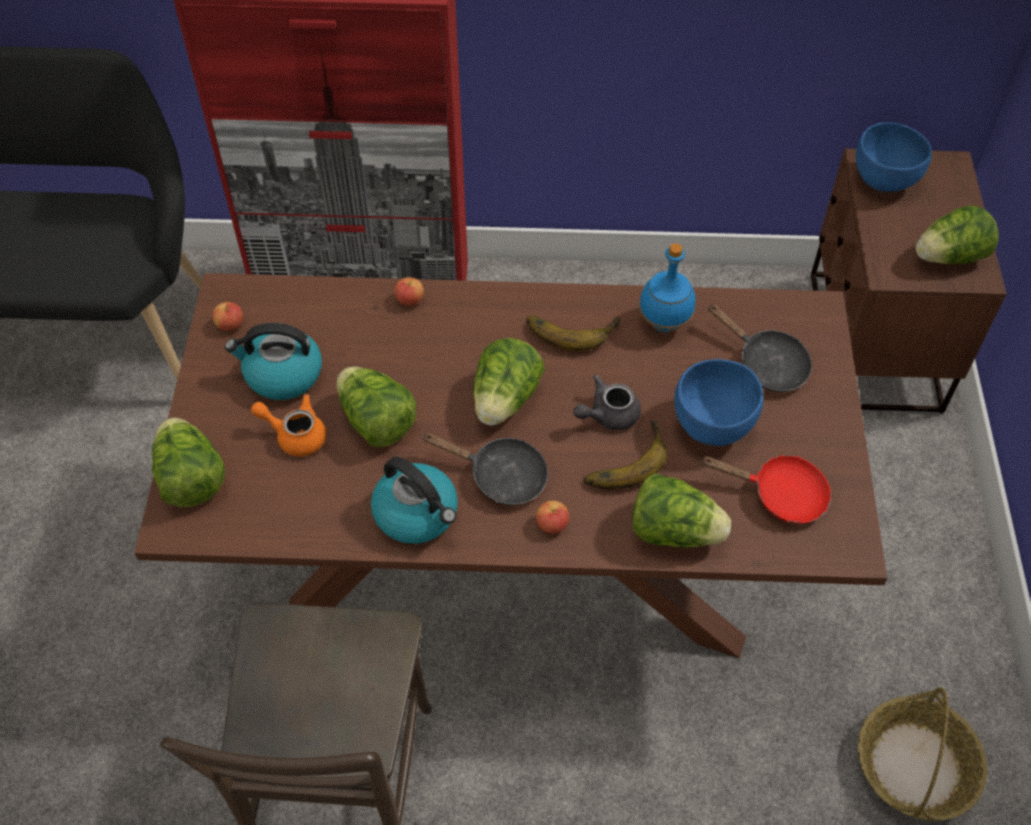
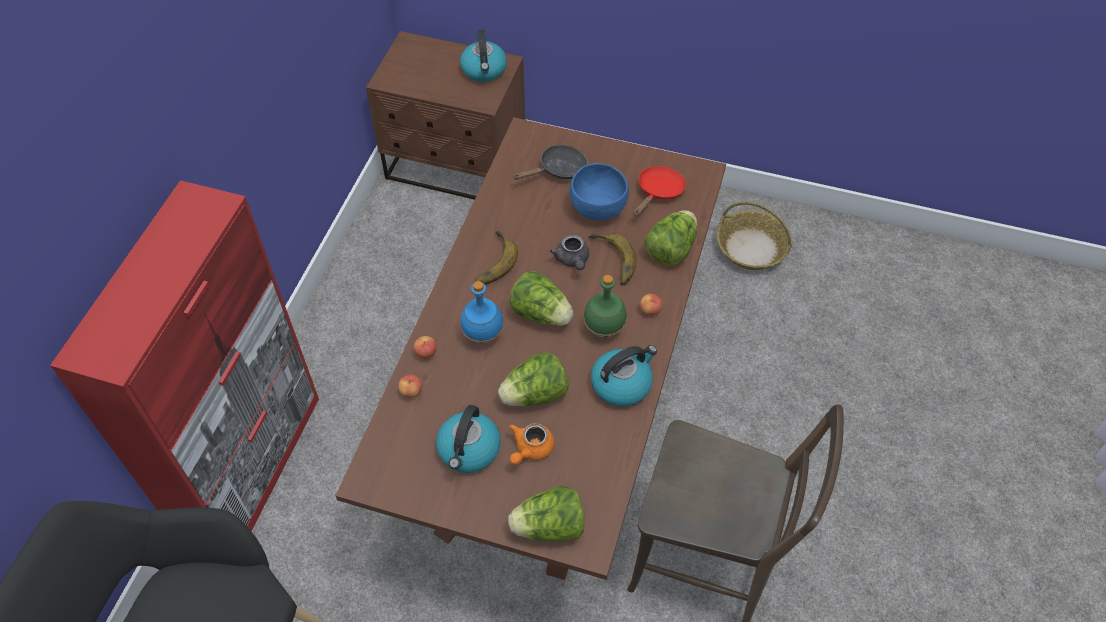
camera: 75 degrees left, 0 degrees up
apple [212,302,243,331] -> apple moved to [398,374,422,398]
black frying pan [422,433,548,505] -> green bottle [583,275,627,337]
blue bottle [639,243,696,333] -> blue bottle moved to [460,281,504,344]
blue bowl [856,122,932,192] -> none
lettuce [916,206,999,264] -> kettle [460,29,507,82]

